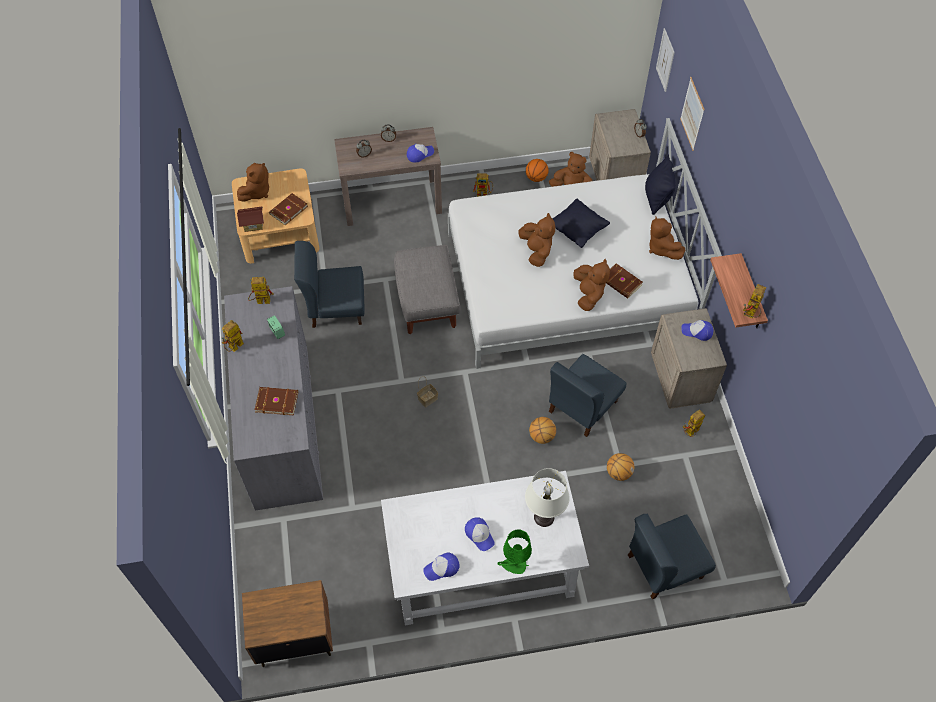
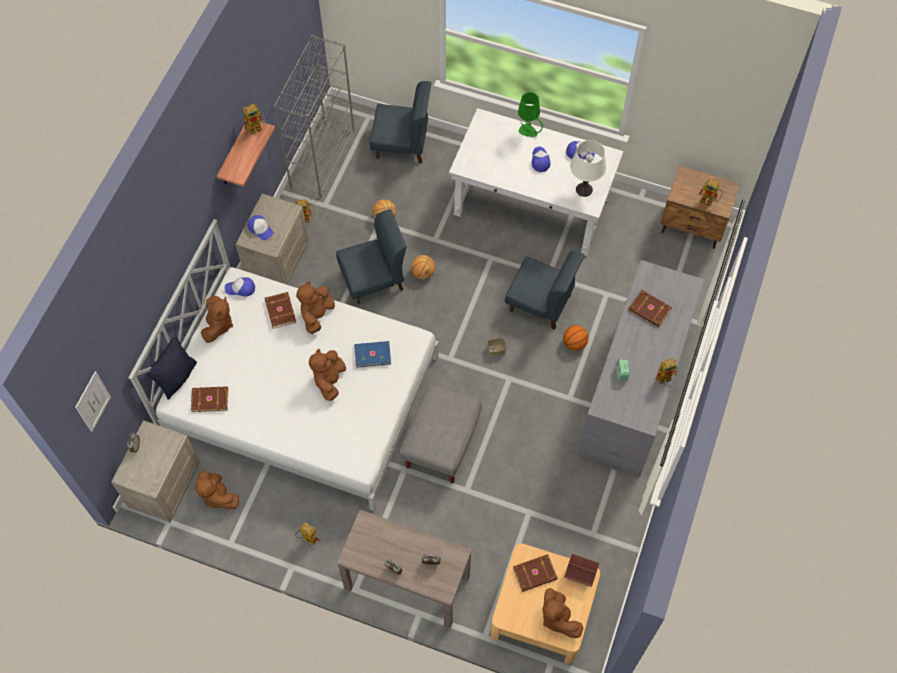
camera: 150 degrees left, 5 degrees up
brown plush toy [237,163,269,202] -> brown plush toy turned 90 degrees counterclockwise [542,588,583,638]
toy robot [248,277,274,304] -> toy robot moved to [699,178,723,206]
blue chair [294,241,365,328] -> blue chair moved to [505,251,585,330]
cap [407,144,434,163] -> cap moved to [225,277,255,297]
white table lamp [525,468,570,527] -> white table lamp moved to [570,140,606,197]
basketball [526,159,549,182] -> basketball moved to [563,325,589,351]
black pillow [553,198,610,248] -> none
picture [680,77,705,151] -> none
none -> brown book [191,386,228,412]
none -> grey bookcase [274,35,354,198]
none -> blue book [354,341,391,368]

